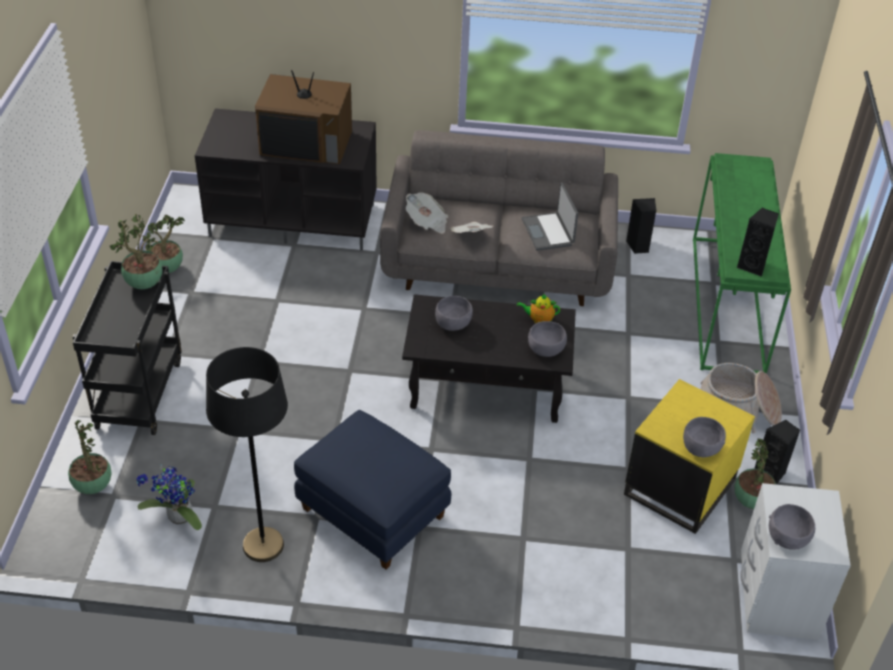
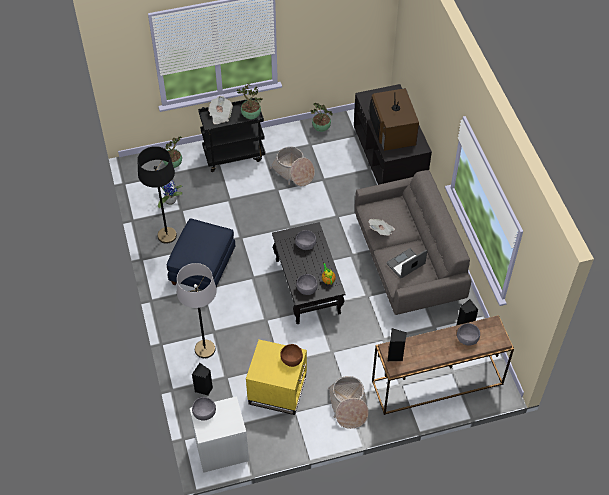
camera: 70 degrees right, 10 degrees up
newspaper [406,192,448,234] -> newspaper moved to [208,96,233,124]
grey bowl [683,417,726,457] -> grey bowl moved to [457,323,480,346]
green console table [693,153,791,374] -> brown console table [372,315,514,415]
potted plant [734,439,776,509] -> none
black speaker [754,420,800,485] -> black speaker moved to [192,363,213,396]
none -> grey floor lamp [177,263,217,358]
none -> basket [270,146,315,187]
none -> brown bowl [280,344,303,367]

